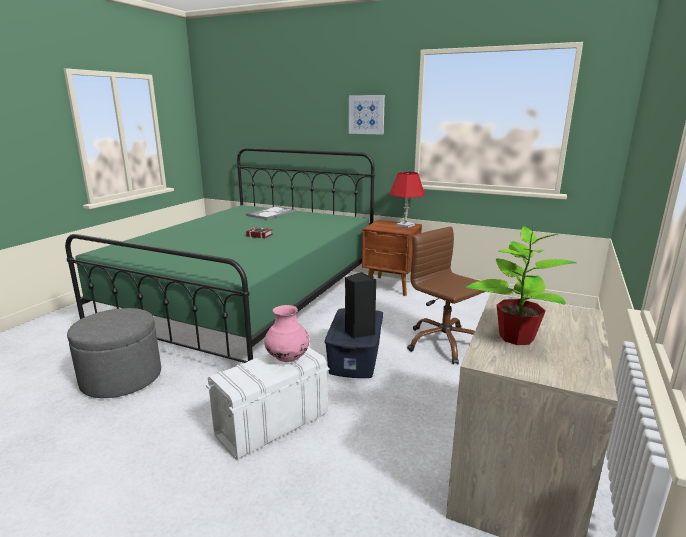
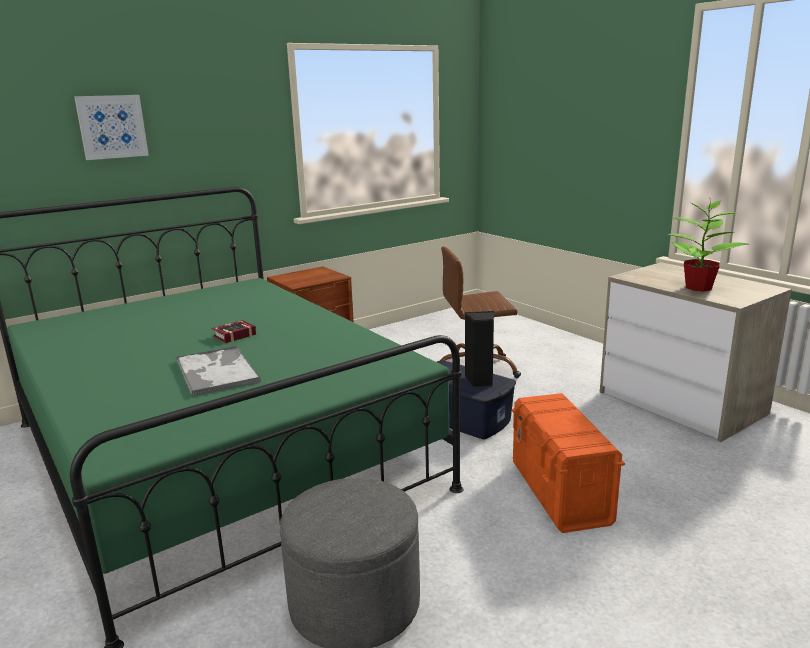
camera: 60 degrees left, 0 degrees up
white storage box [206,347,329,460] -> orange storage box [512,393,625,533]
tray [246,206,296,220] -> tray moved to [177,346,261,396]
pink vase [264,305,309,362] -> none
picture [349,95,385,135] -> picture moved to [74,95,149,160]
red table lamp [389,172,425,228] -> none

